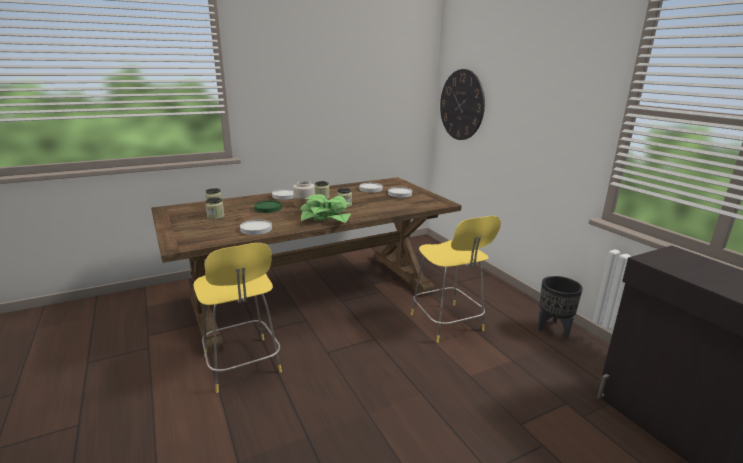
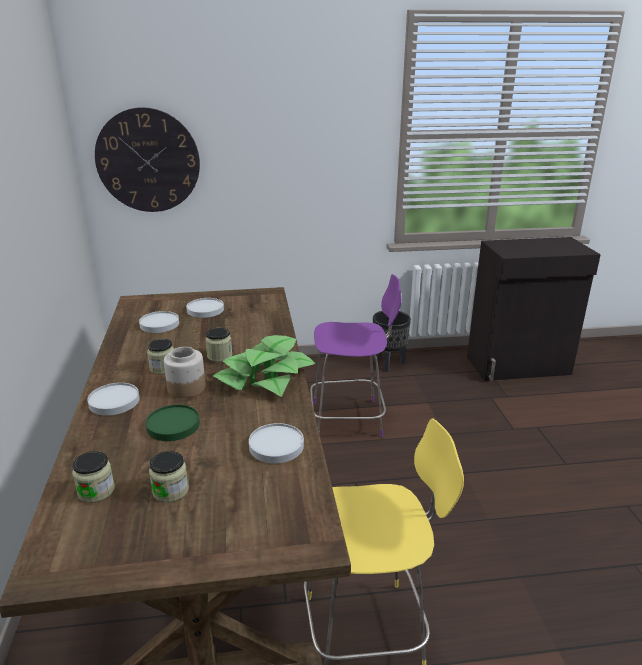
camera: 70 degrees left, 5 degrees up
yellow stool [411,216,501,343] -> purple stool [310,274,402,438]

